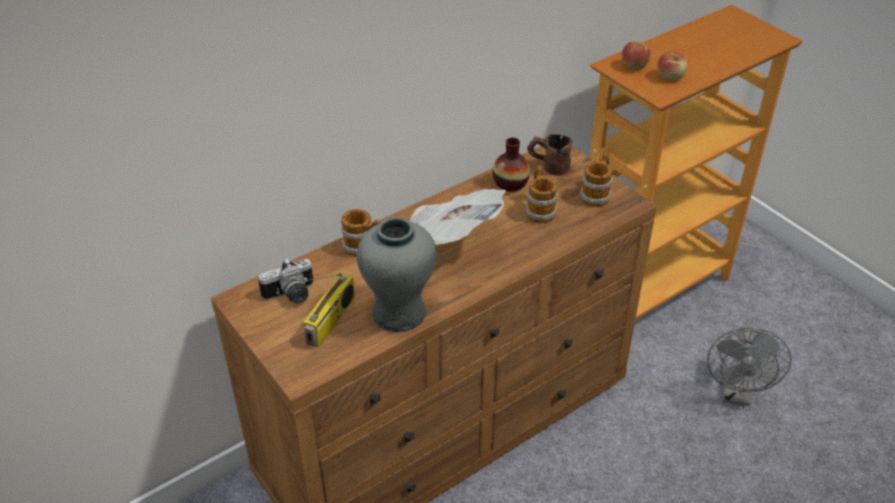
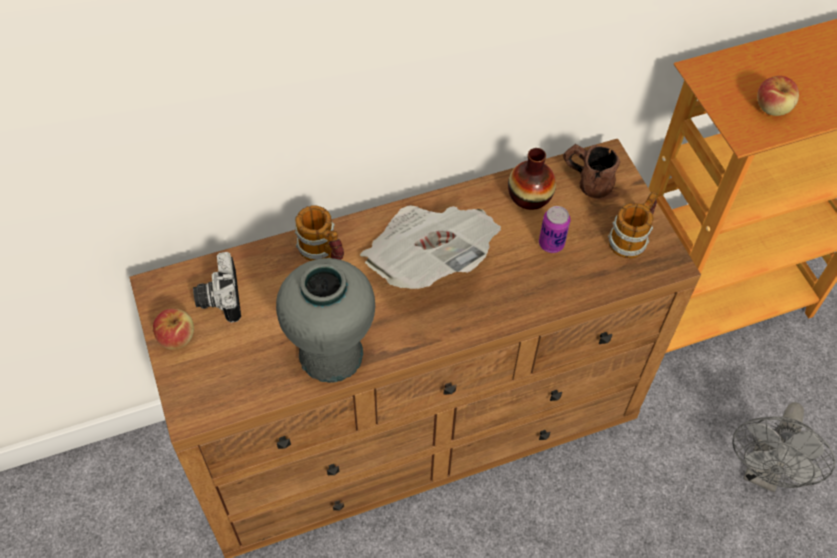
camera: 15 degrees right, 15 degrees up
camera [258,258,313,304] -> camera turned 90 degrees clockwise [193,252,241,323]
radio [304,273,355,347] -> none
mug [526,165,558,223] -> can [539,206,570,253]
apple [622,42,651,70] -> apple moved to [153,309,194,349]

